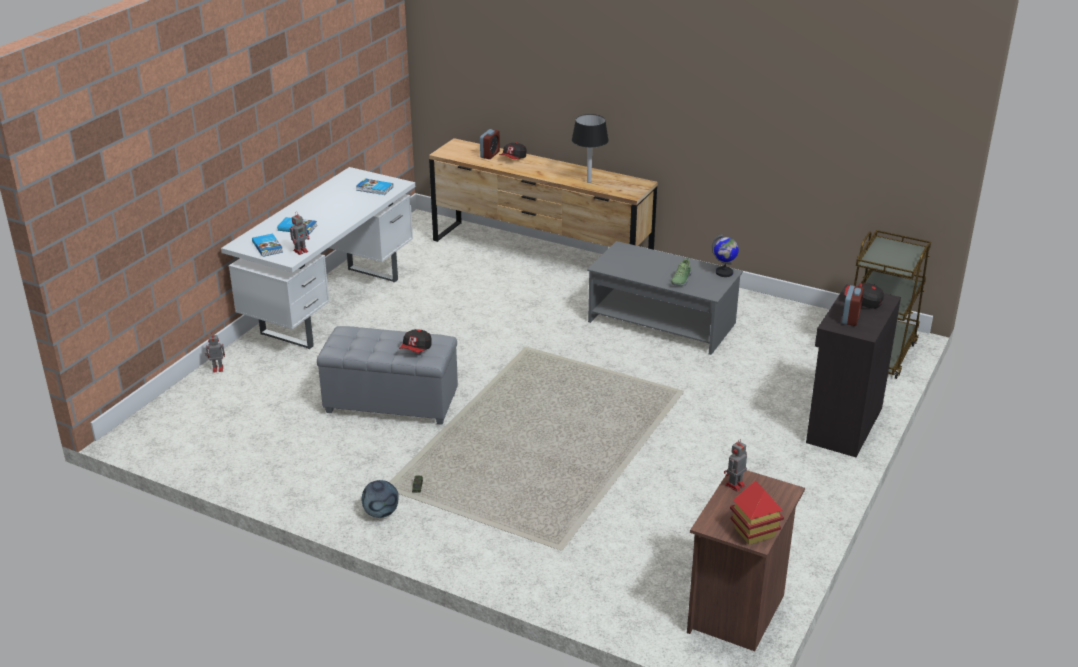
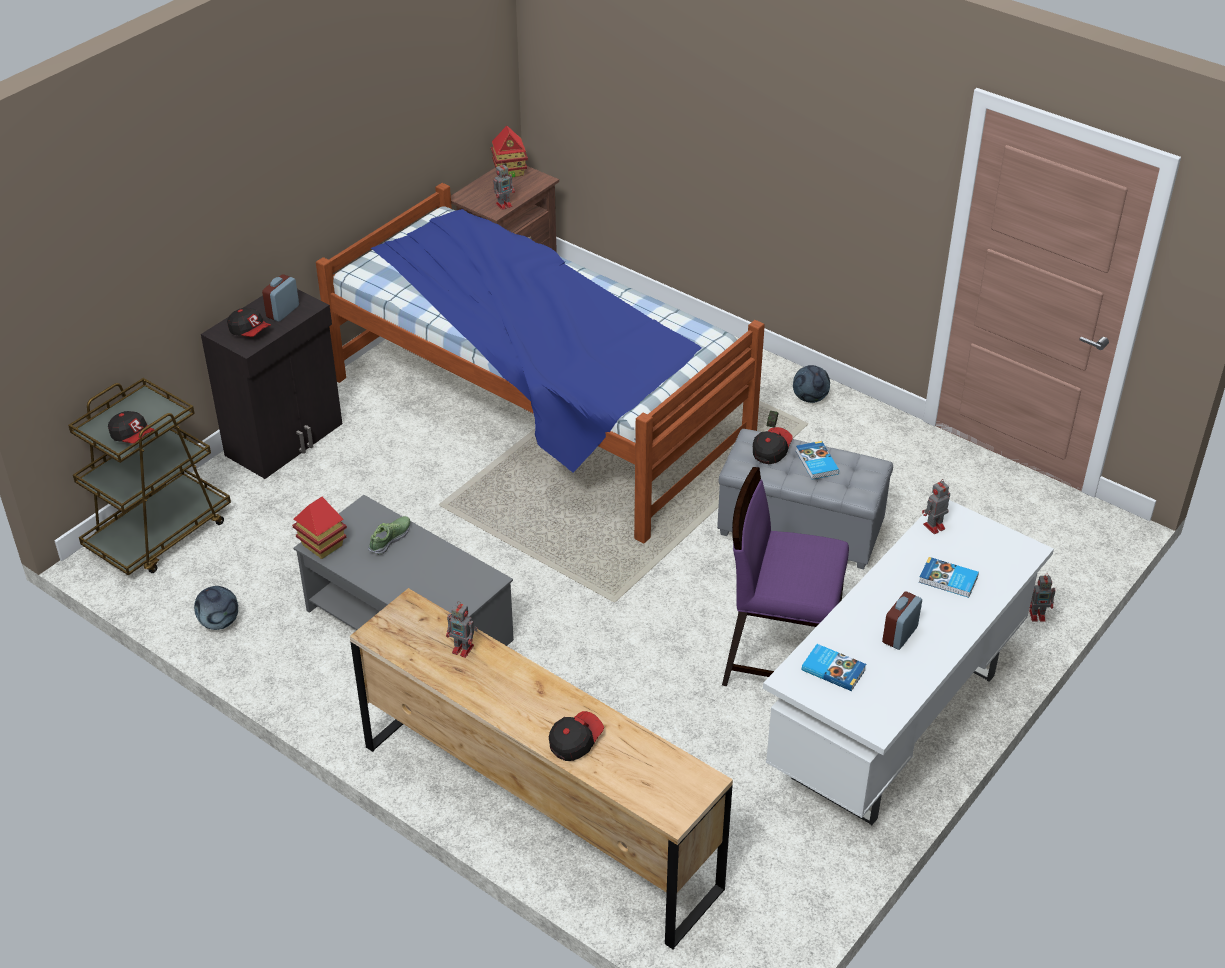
camera: 170 degrees left, 10 degrees up
book [252,233,283,257] -> book moved to [796,441,839,480]
alarm clock [480,129,500,159] -> alarm clock moved to [882,591,922,650]
black table lamp [572,114,609,183] -> toy robot [446,601,478,658]
globe [712,234,739,277] -> toy house [292,497,347,559]
none -> cap [108,411,155,443]
none -> football [194,586,238,630]
none -> bed [316,183,765,543]
none -> purple chair [722,467,849,686]

